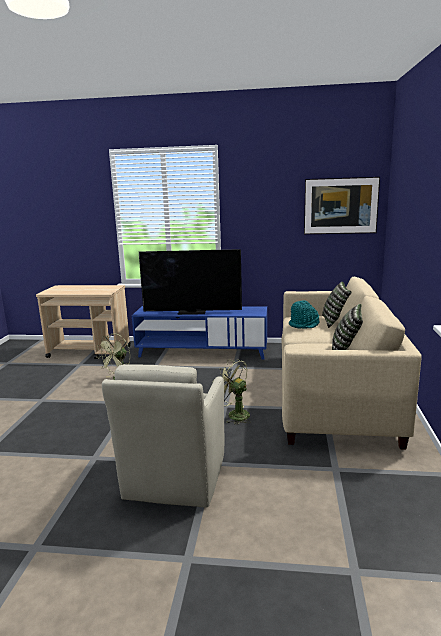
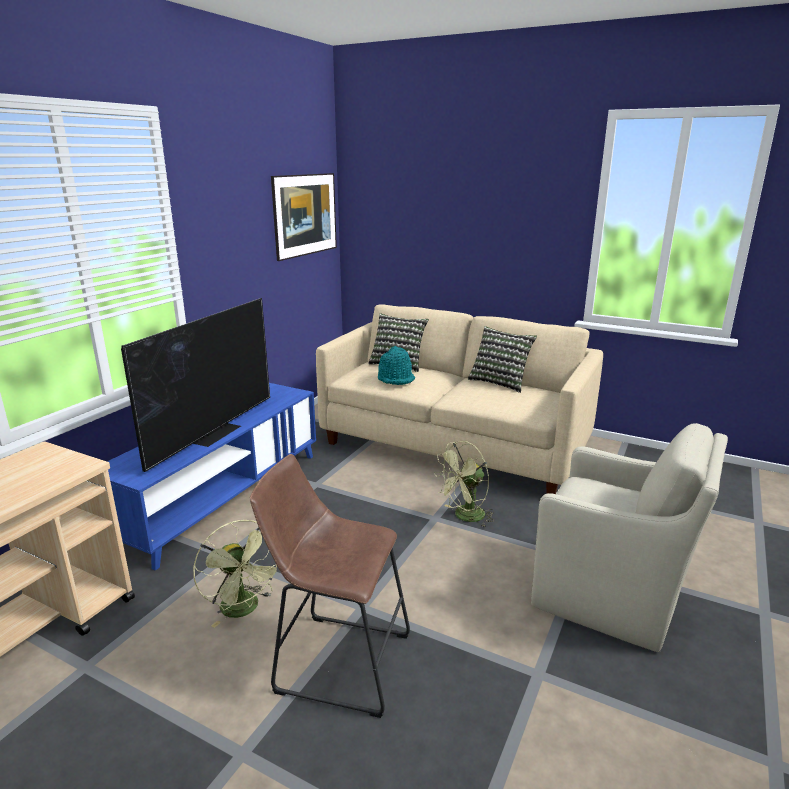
camera: 70 degrees left, 5 degrees up
none -> brown stool [250,454,410,718]

